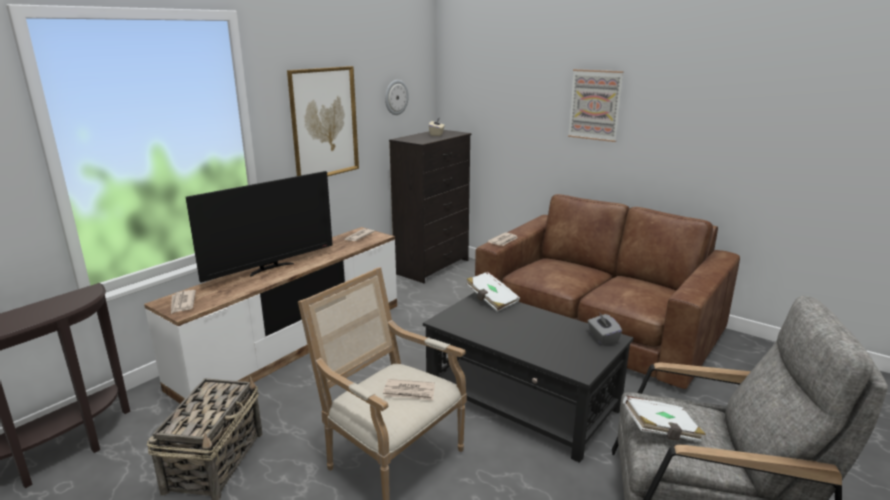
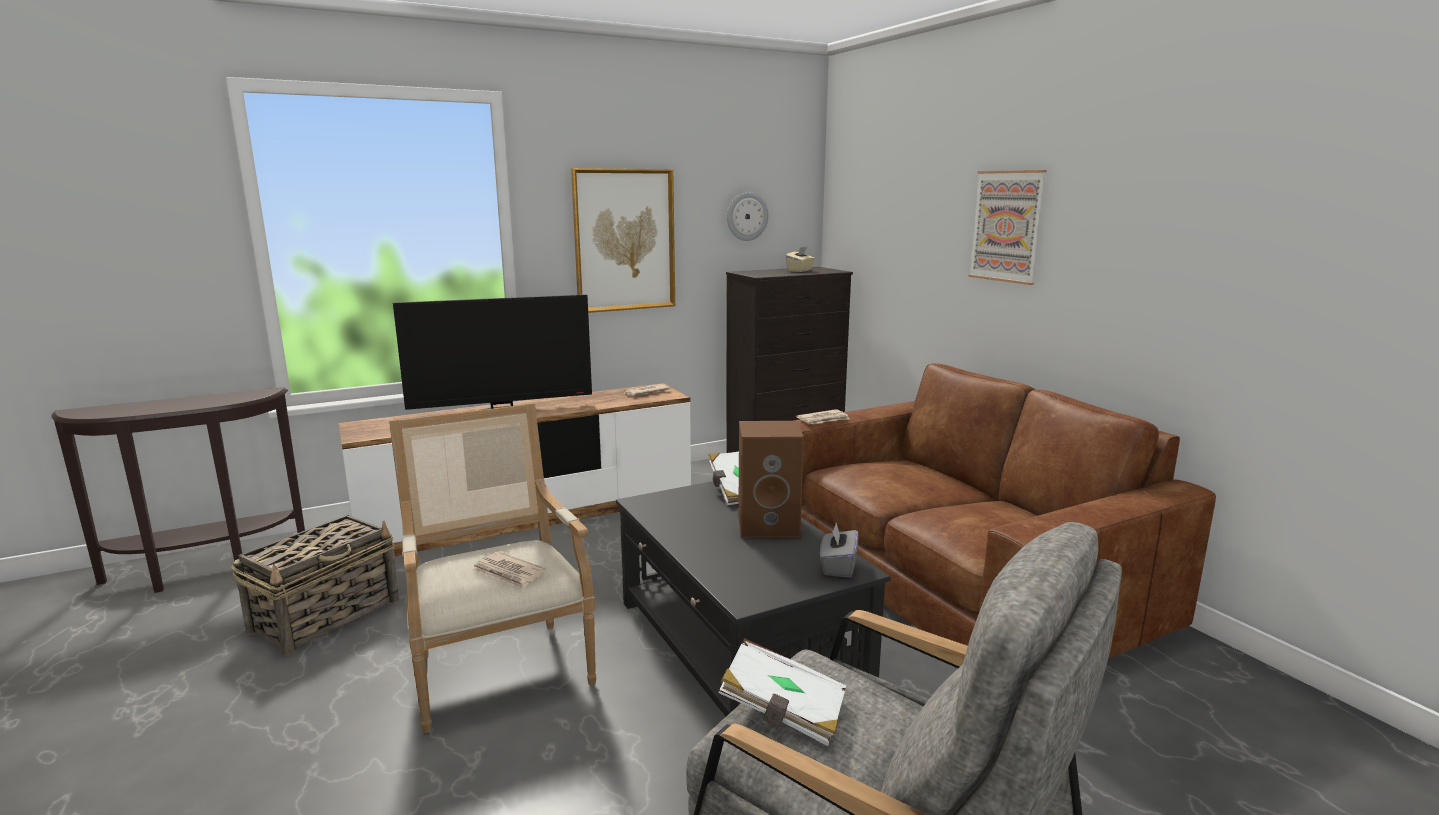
camera: 25 degrees right, 5 degrees down
newspaper [171,290,196,314] -> none
none -> brown speaker [738,421,804,538]

